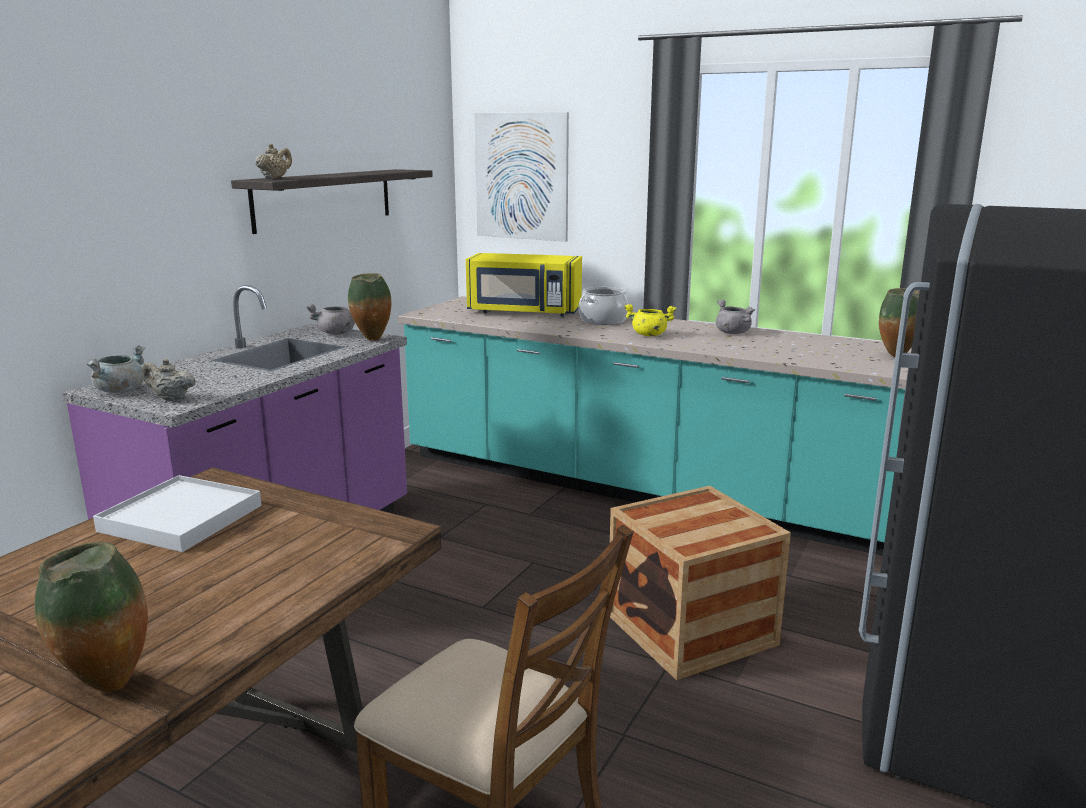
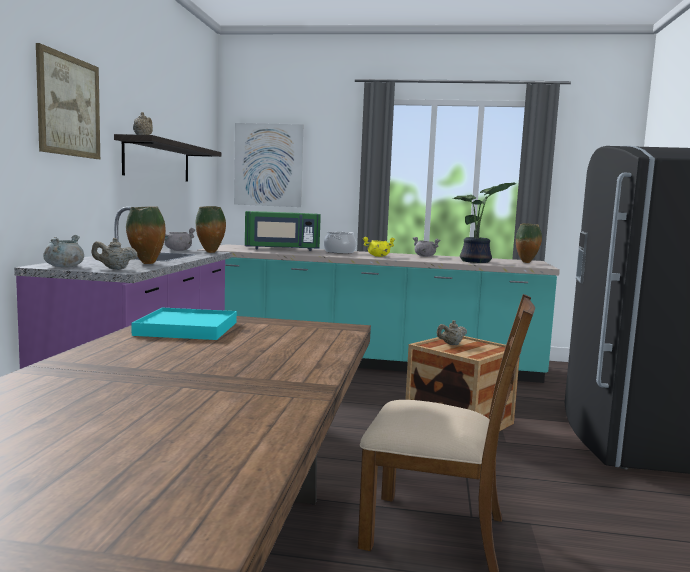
camera: 20 degrees left, 10 degrees down
vase [35,542,148,692] -> vase moved to [126,206,166,264]
white tray [93,475,262,552] -> turquoise tray [132,308,237,340]
yellow microwave [466,253,582,317] -> green microwave [245,211,321,251]
none -> picture [36,43,100,159]
none -> beige teapot [437,320,467,345]
none -> potted plant [452,183,516,263]

